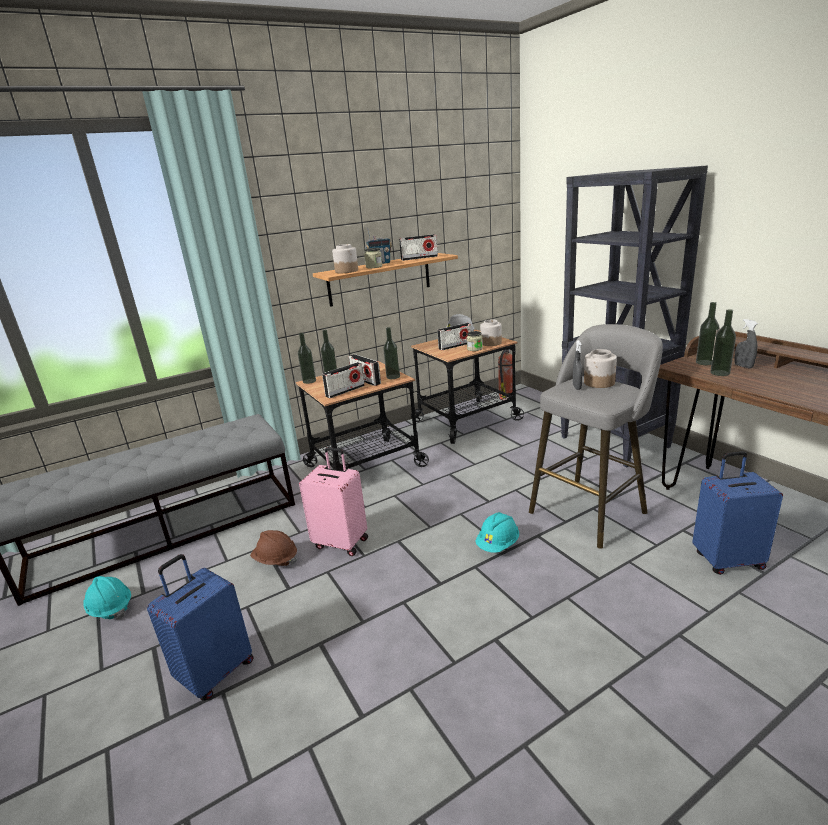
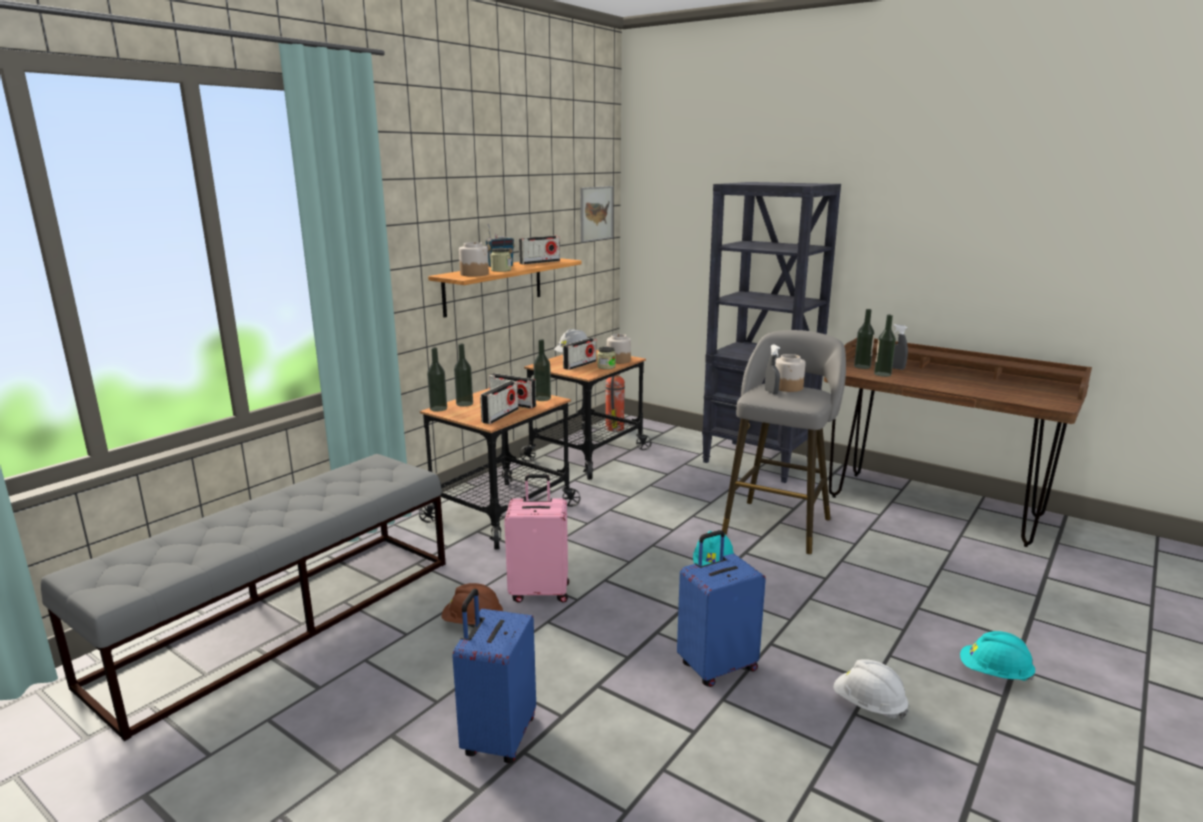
camera: 25 degrees left, 5 degrees down
turquoise hard hat [83,576,131,620] -> turquoise hard hat moved to [960,631,1035,681]
blue suitcase [692,451,783,575] -> blue suitcase moved to [677,530,766,687]
none -> picture [580,186,613,242]
none -> white hard hat [833,659,909,719]

